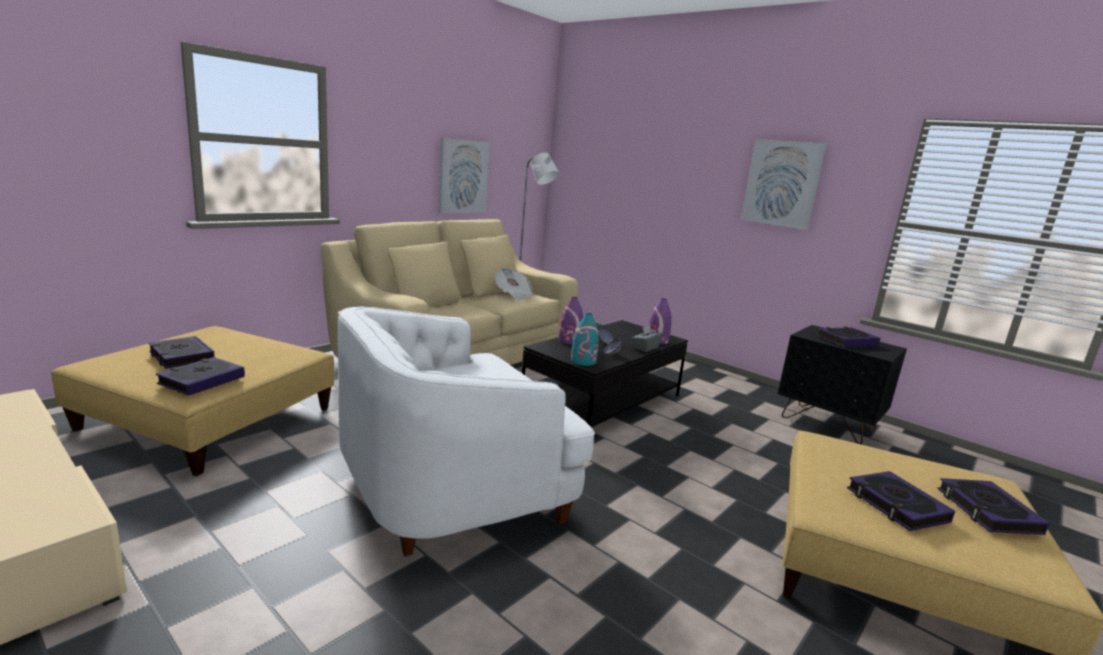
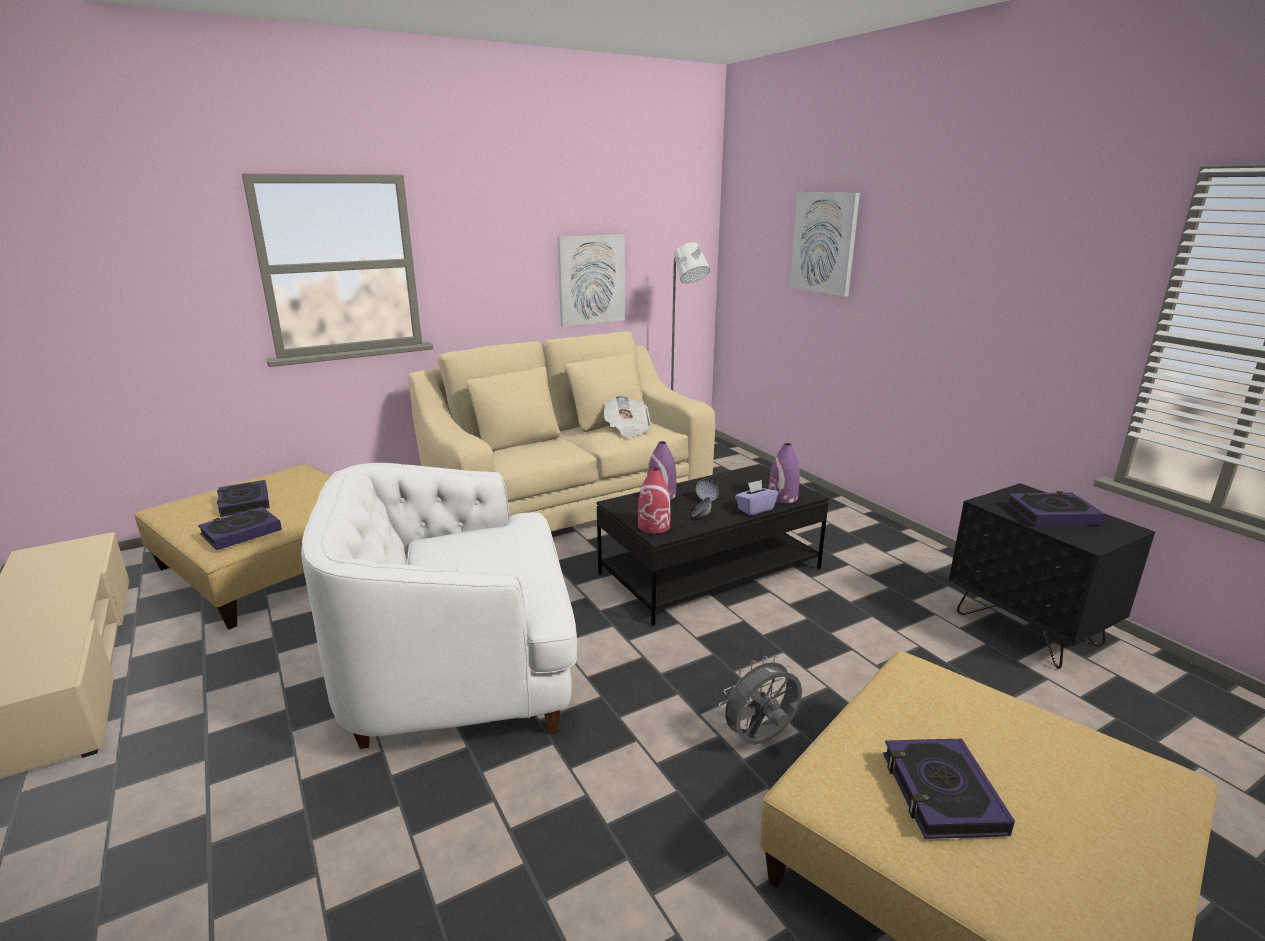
camera: 20 degrees right, 5 degrees up
turquoise vase [571,313,599,366] -> red vase [638,468,671,534]
grey tissue box [632,326,663,352] -> purple tissue box [735,480,778,515]
picture [741,139,827,230] -> picture moved to [790,192,860,297]
book [937,478,1050,535] -> none
none -> grey fan [718,656,802,745]

